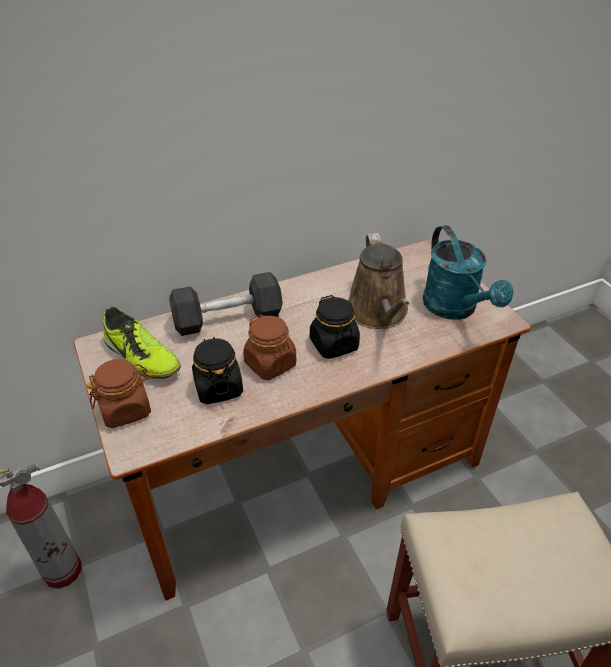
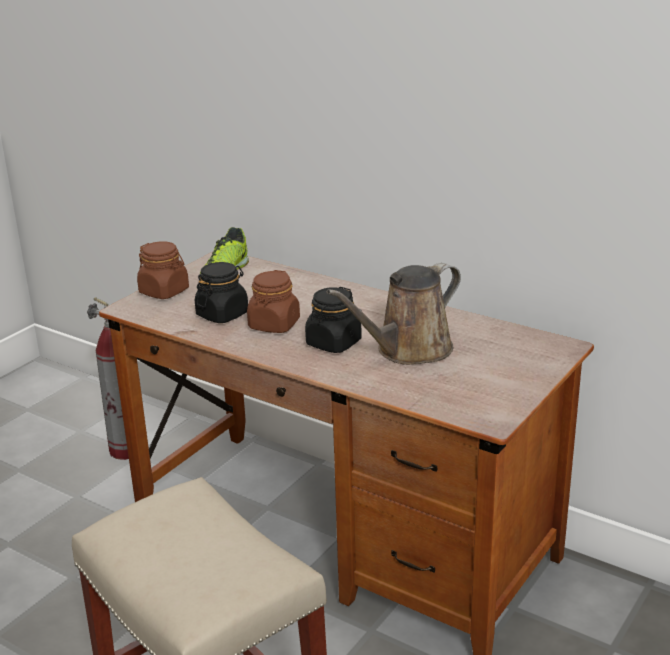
camera: 60 degrees right, 15 degrees down
grey dumbbell [169,272,283,336] -> none
turquoise watering can [423,225,513,320] -> none

